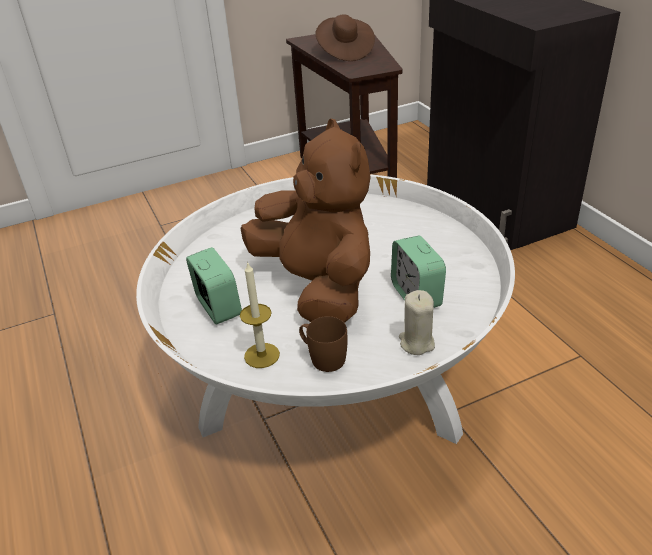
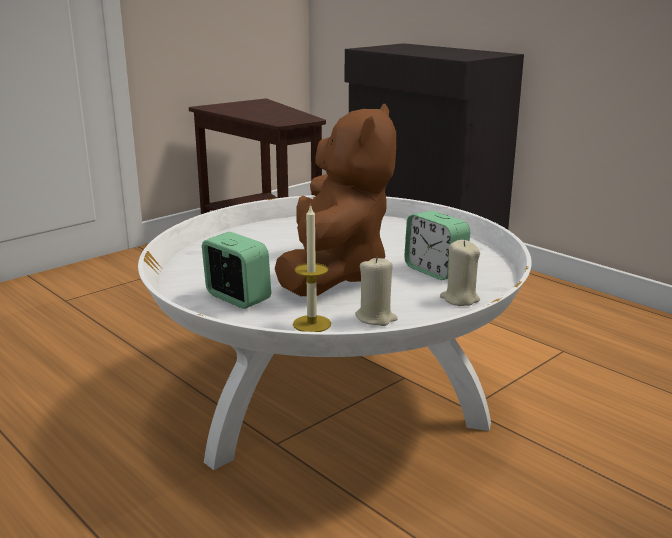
camera: 20 degrees left, 15 degrees down
brown plush toy [240,118,371,323] -> brown plush toy turned 60 degrees clockwise [275,104,396,296]
brown mug [299,316,347,372] -> beige candle [356,257,398,326]
brown hat [315,14,375,61] -> none

